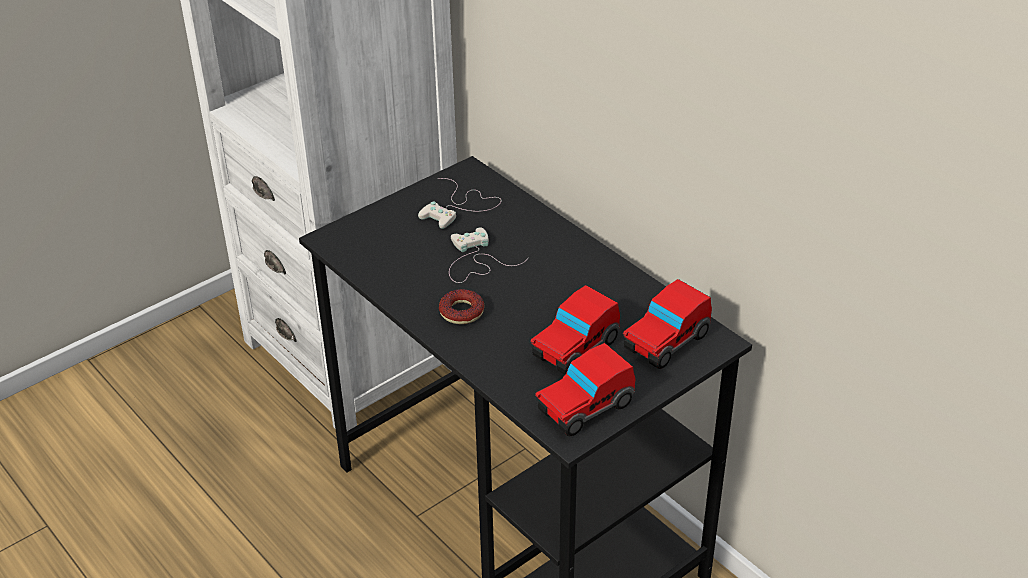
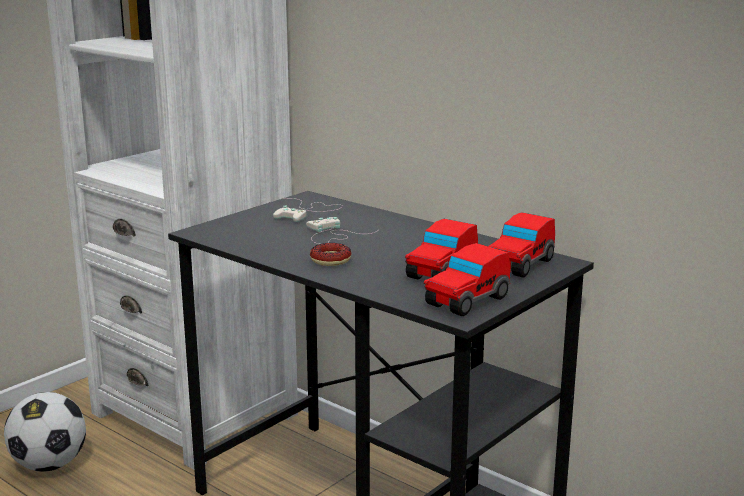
camera: 10 degrees left, 20 degrees down
none -> football [4,392,86,472]

